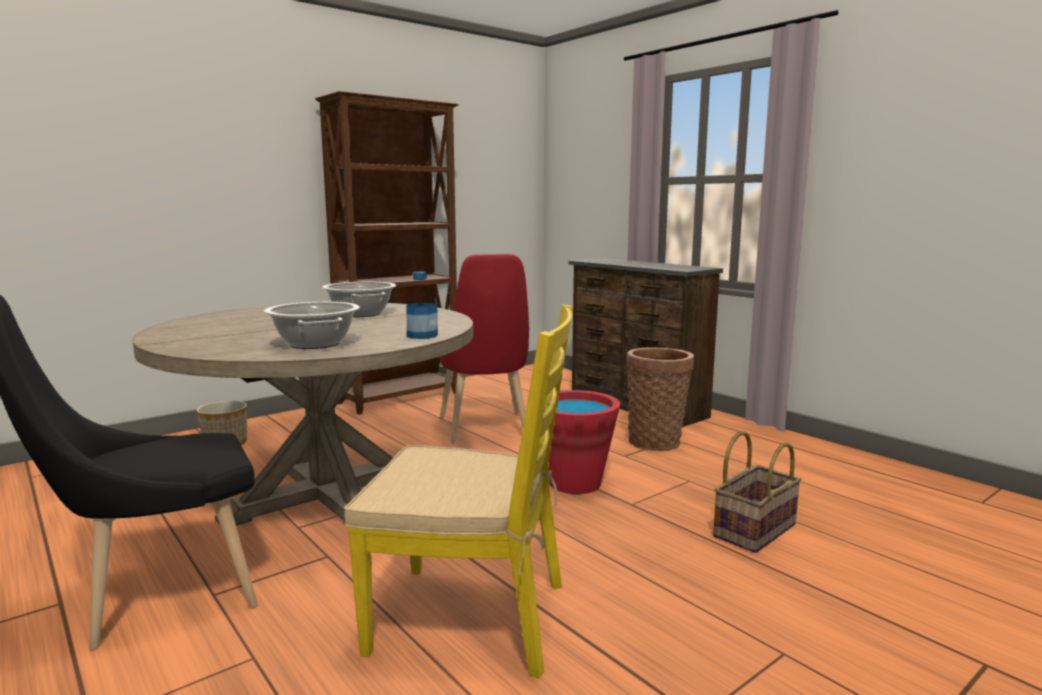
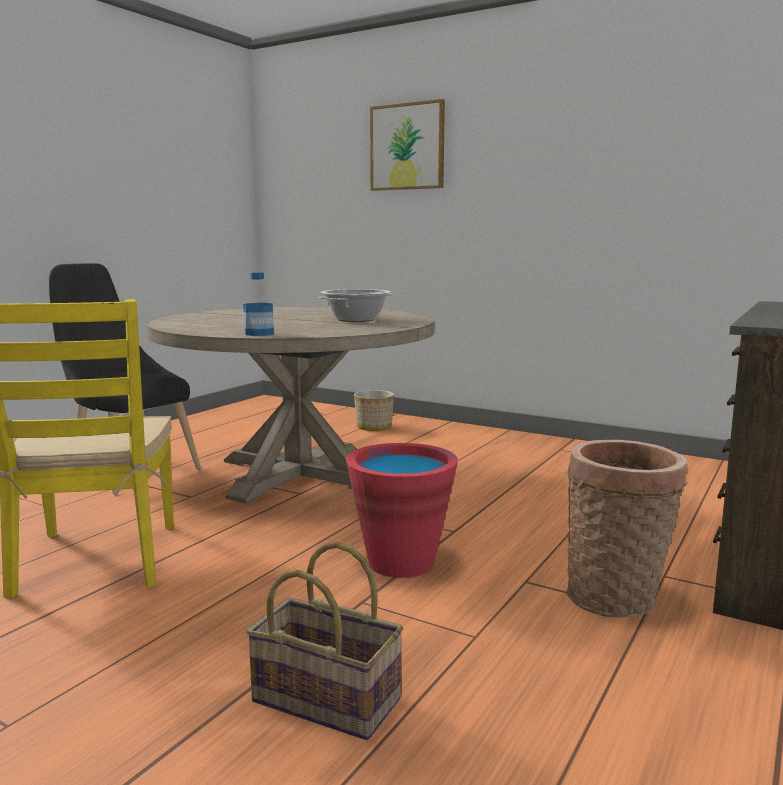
camera: 70 degrees right, 0 degrees up
cooking pot [264,302,360,349] -> none
brown bookcase [315,91,459,415] -> none
red chair [439,254,529,444] -> none
none -> picture [370,99,445,191]

